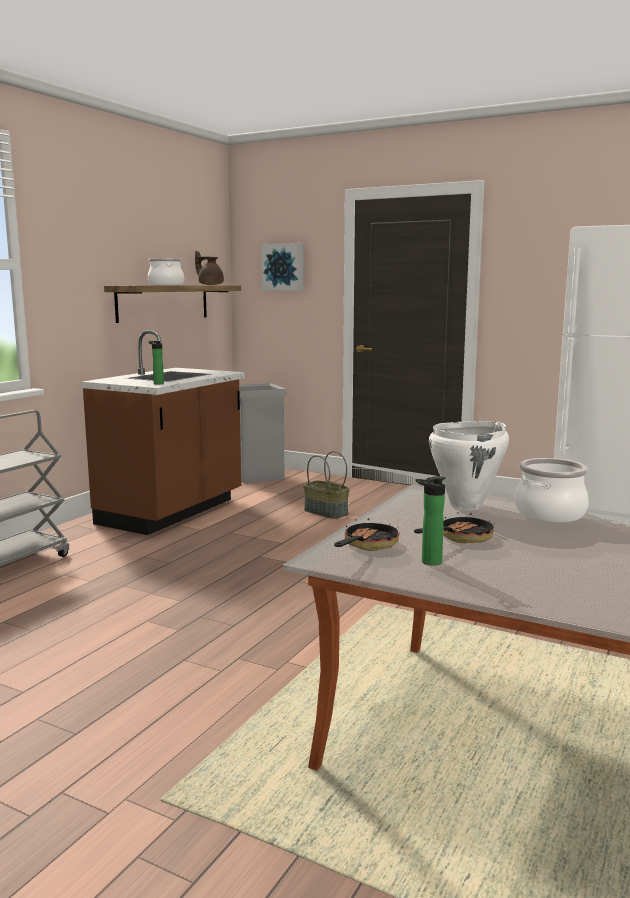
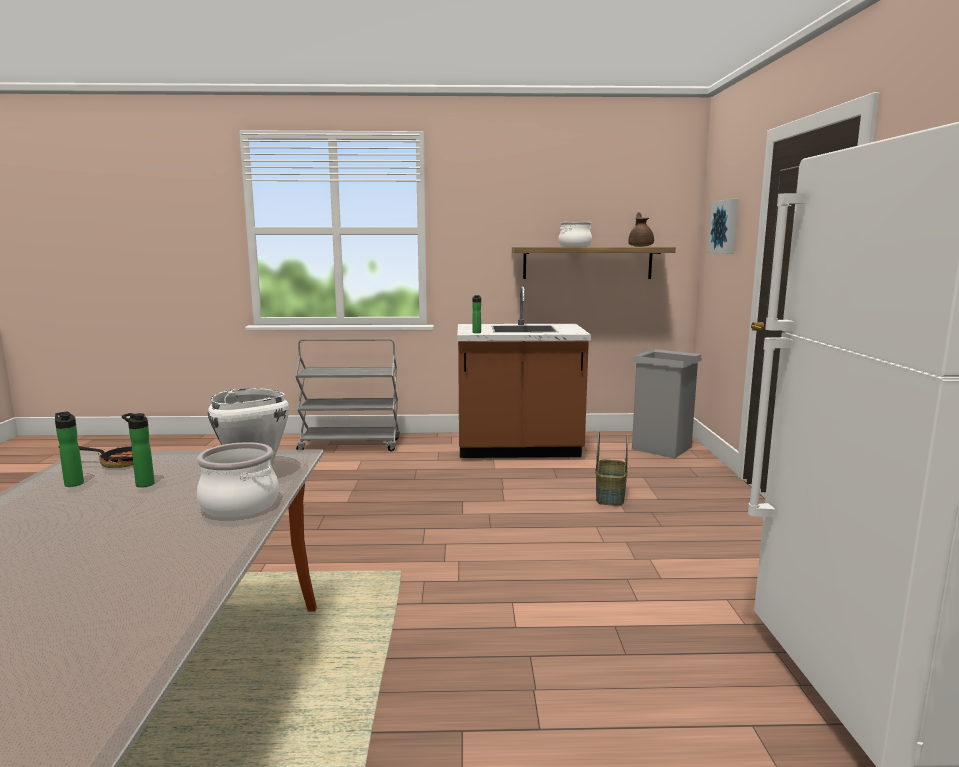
camera: 60 degrees right, 0 degrees up
frying pan [414,512,494,543] -> bottle [122,413,155,487]

